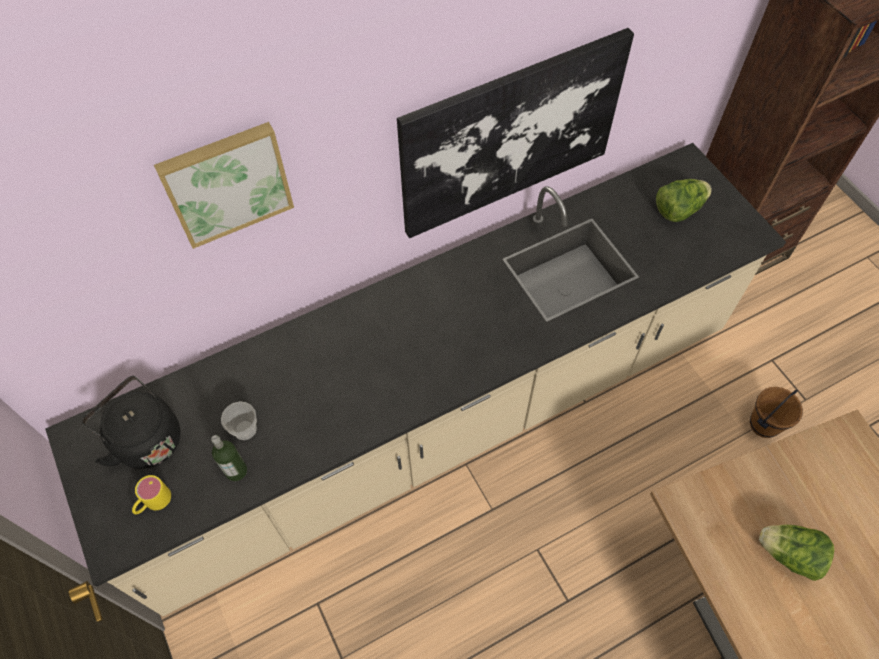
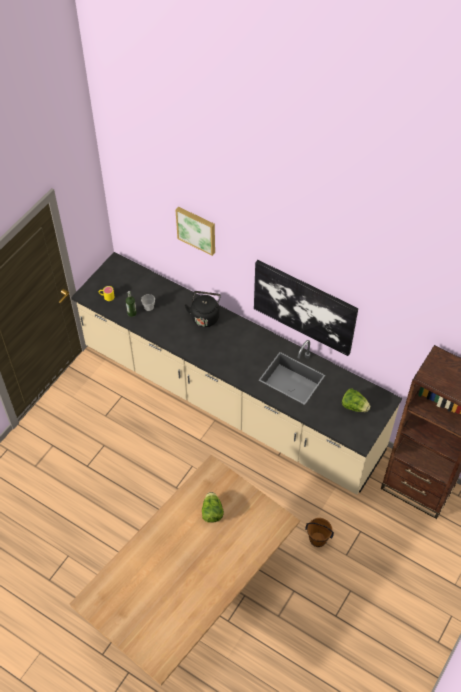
camera: 60 degrees right, 5 degrees down
black kettle [82,376,180,469] -> black kettle moved to [185,291,221,327]

